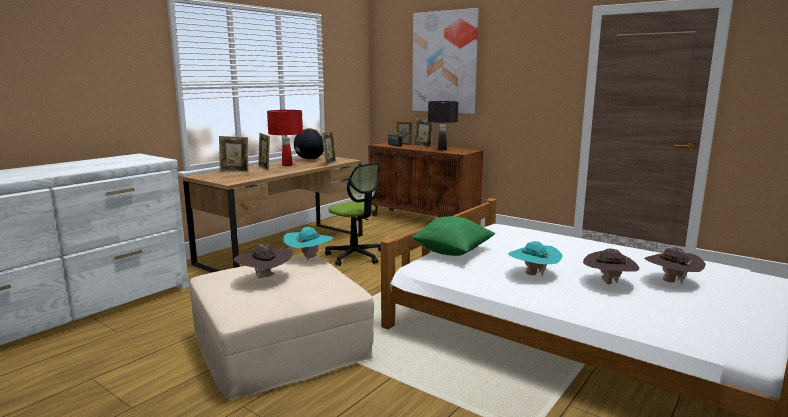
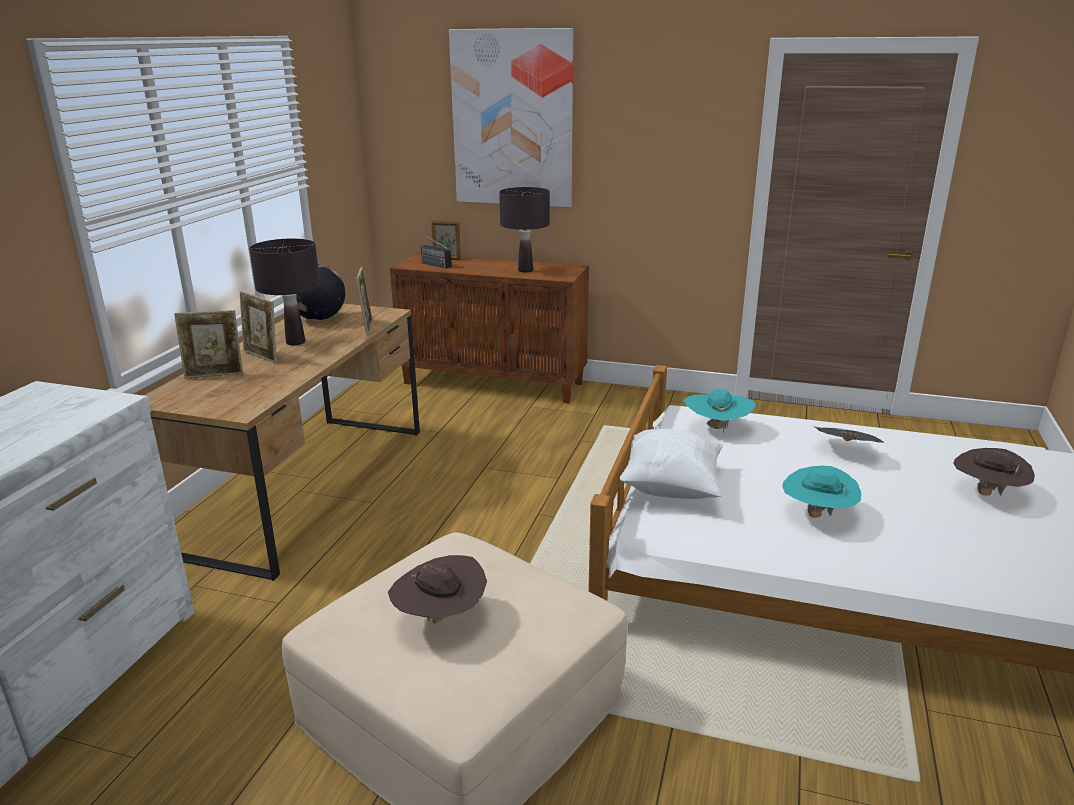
camera: 20 degrees left, 10 degrees up
red table lamp [267,110,303,166] -> black table lamp [249,239,320,345]
turquoise hat [283,227,333,261] -> turquoise hat moved to [683,389,756,433]
office chair [325,162,381,266] -> none
green pillow [412,216,495,256] -> white pillow [620,429,723,499]
picture frame [413,118,434,148] -> none
brown hat [583,249,639,284] -> none
none -> newspaper [813,426,884,443]

